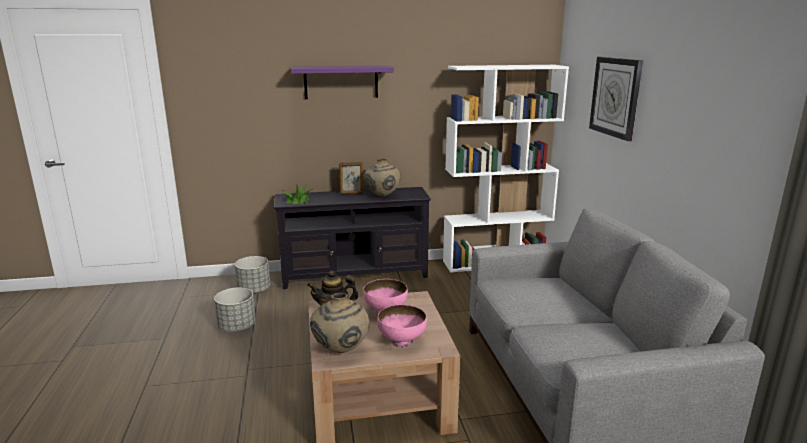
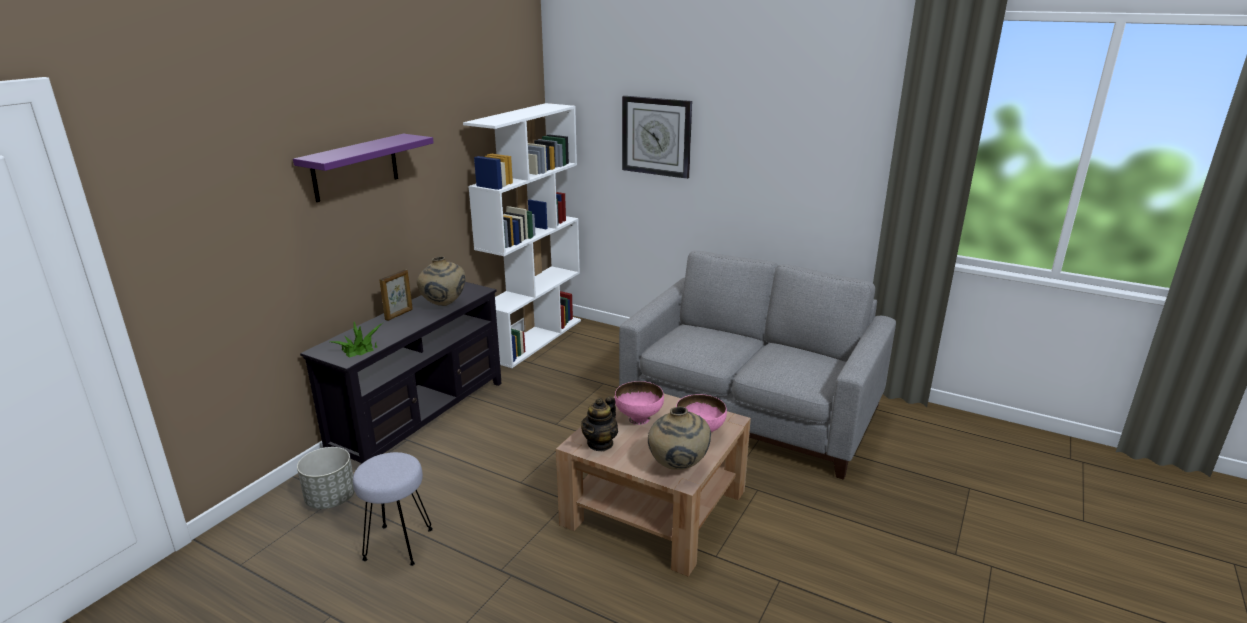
camera: 50 degrees left, 5 degrees up
grey planter [214,288,256,332] -> grey stool [353,452,433,566]

